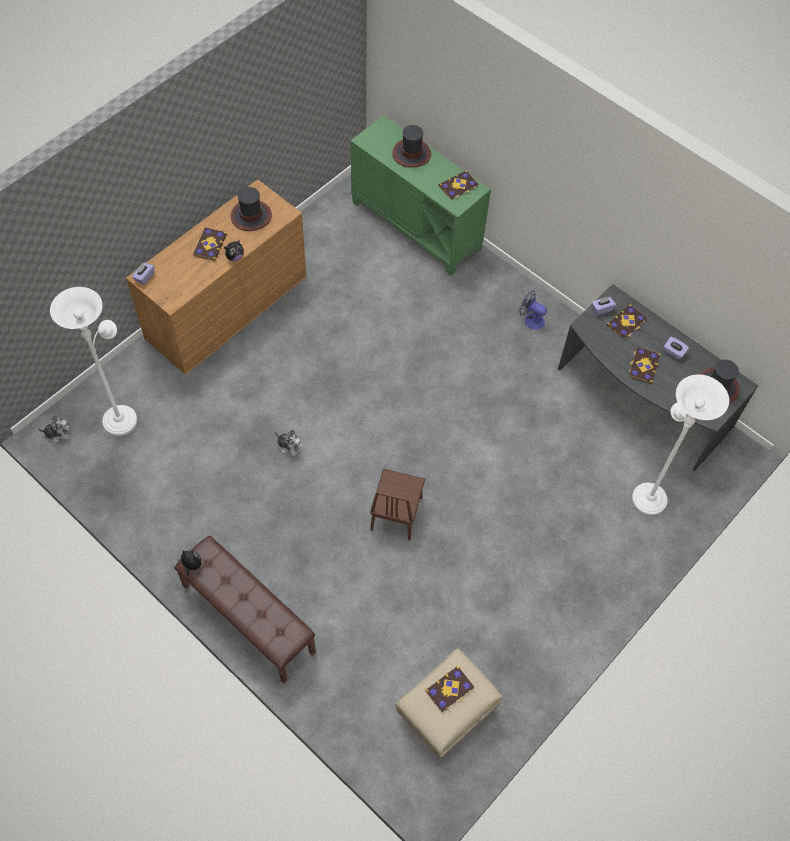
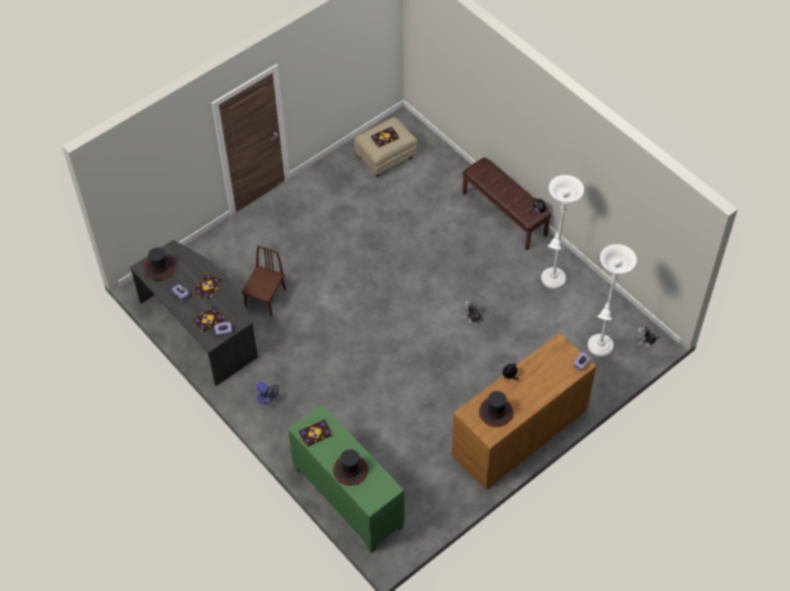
camera: 170 degrees left, 5 degrees down
book [193,227,227,261] -> none
brown chair [370,468,425,540] -> brown chair moved to [241,246,286,317]
white floor lamp [632,374,729,516] -> white floor lamp moved to [541,175,584,289]

